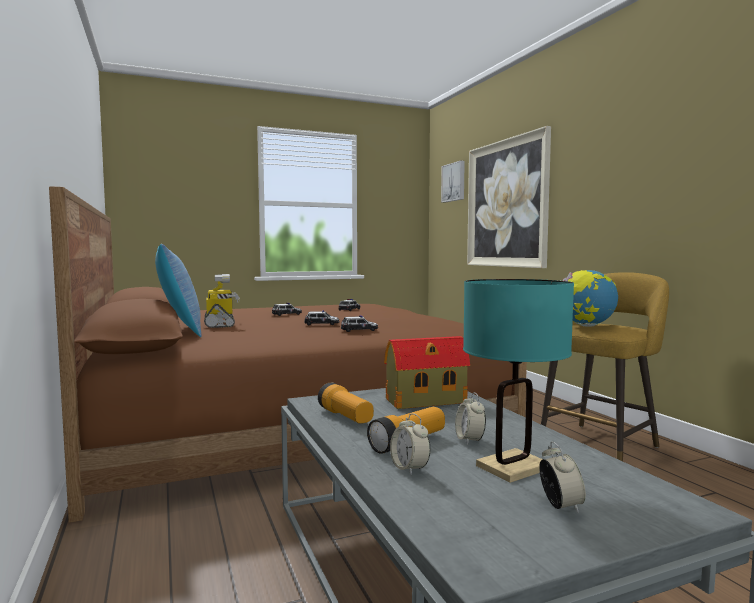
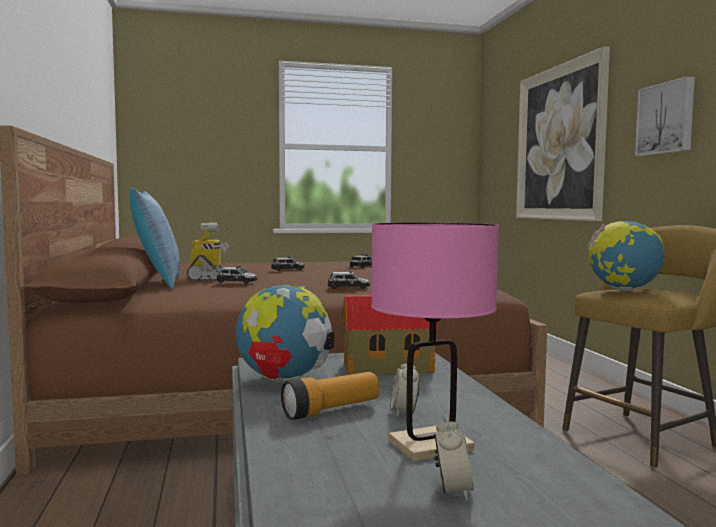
camera: 10 degrees right, 0 degrees up
toy car [305,310,340,325] -> toy car moved to [217,266,258,284]
flashlight [318,383,374,424] -> globe [236,285,334,382]
alarm clock [390,413,431,475] -> none
picture [441,161,465,203] -> picture moved to [635,76,695,156]
turquoise table lamp [463,279,574,483] -> pink table lamp [371,222,499,461]

